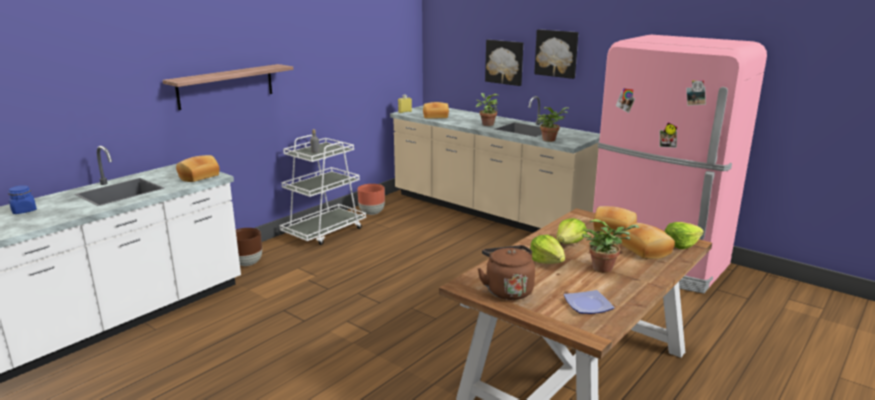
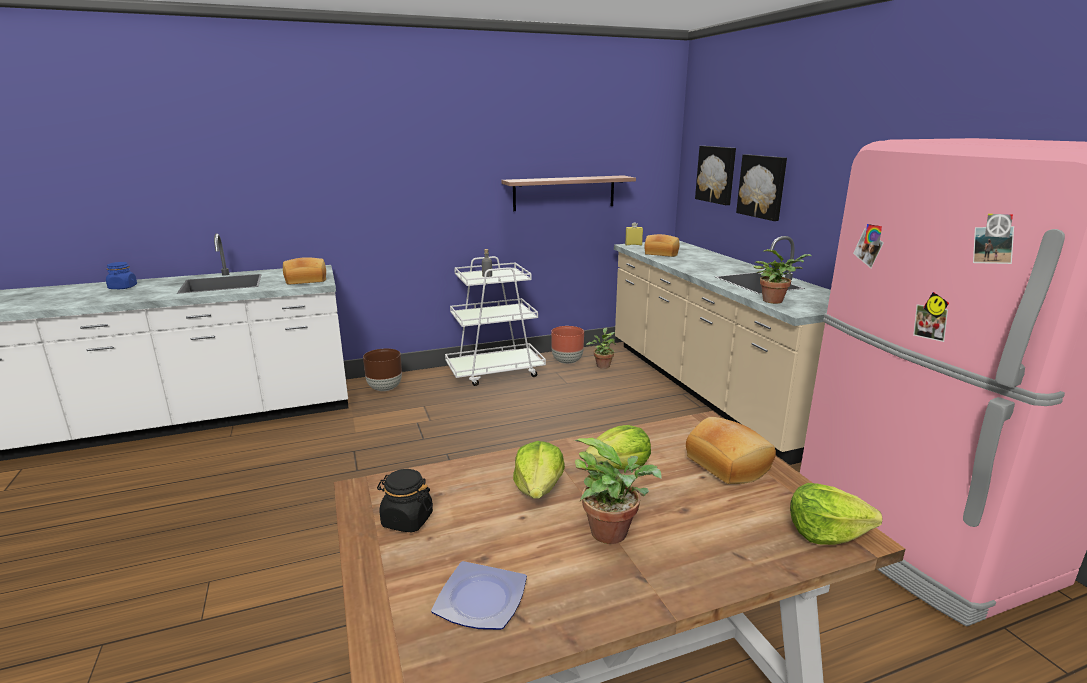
camera: 30 degrees right, 0 degrees up
shelf [163,64,293,110] -> shelf moved to [501,175,636,211]
potted plant [476,93,499,126] -> potted plant moved to [586,328,616,369]
brown kettle [478,245,535,300] -> black jar [377,469,433,533]
picture [534,29,578,79] -> picture moved to [695,146,736,205]
bread [621,223,675,259] -> none

